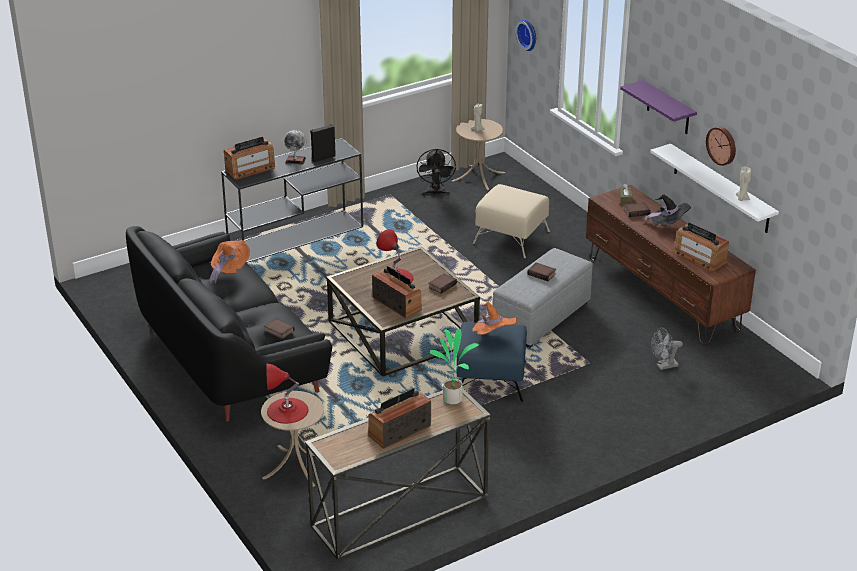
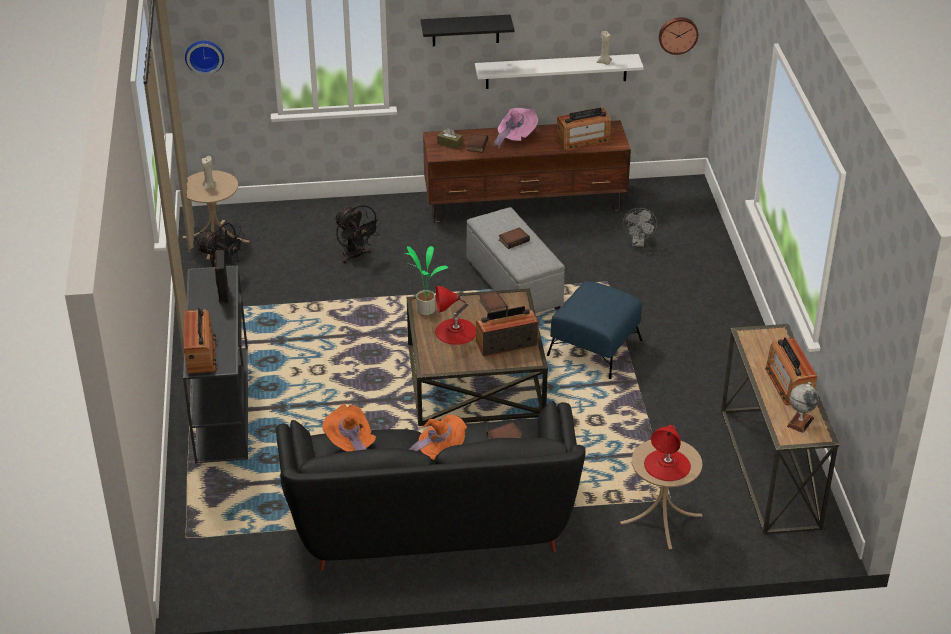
camera: 65 degrees left, 5 degrees up
globe [284,130,306,164] -> globe moved to [787,382,819,433]
potted plant [430,328,479,404] -> potted plant moved to [404,246,449,315]
orange hat [472,302,517,335] -> orange hat moved to [410,415,467,460]
beige ottoman [473,184,550,258] -> black fan [334,205,382,264]
purple shelf [620,80,697,134] -> black shelf [421,15,514,46]
black hat [644,194,691,226] -> pink hat [493,108,538,149]
wall clock [706,126,736,166] -> wall clock moved to [659,17,698,55]

